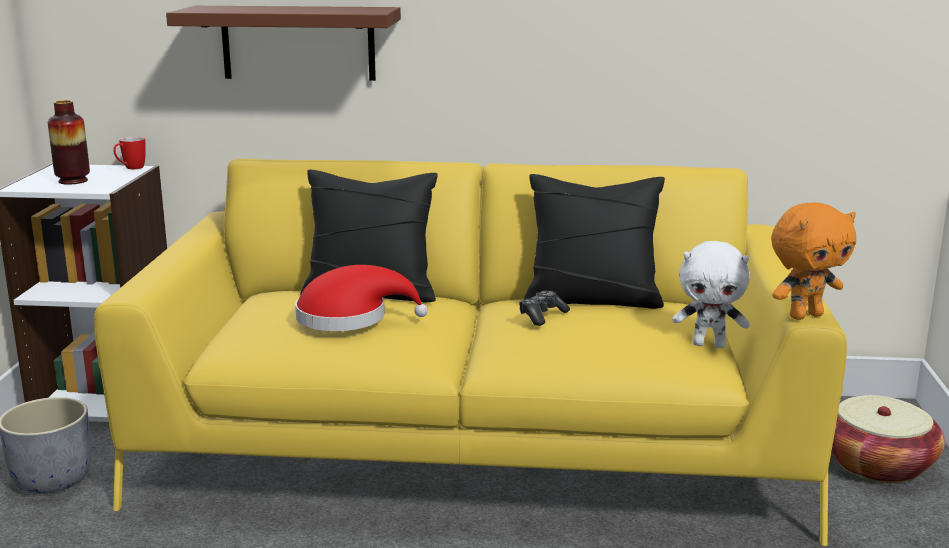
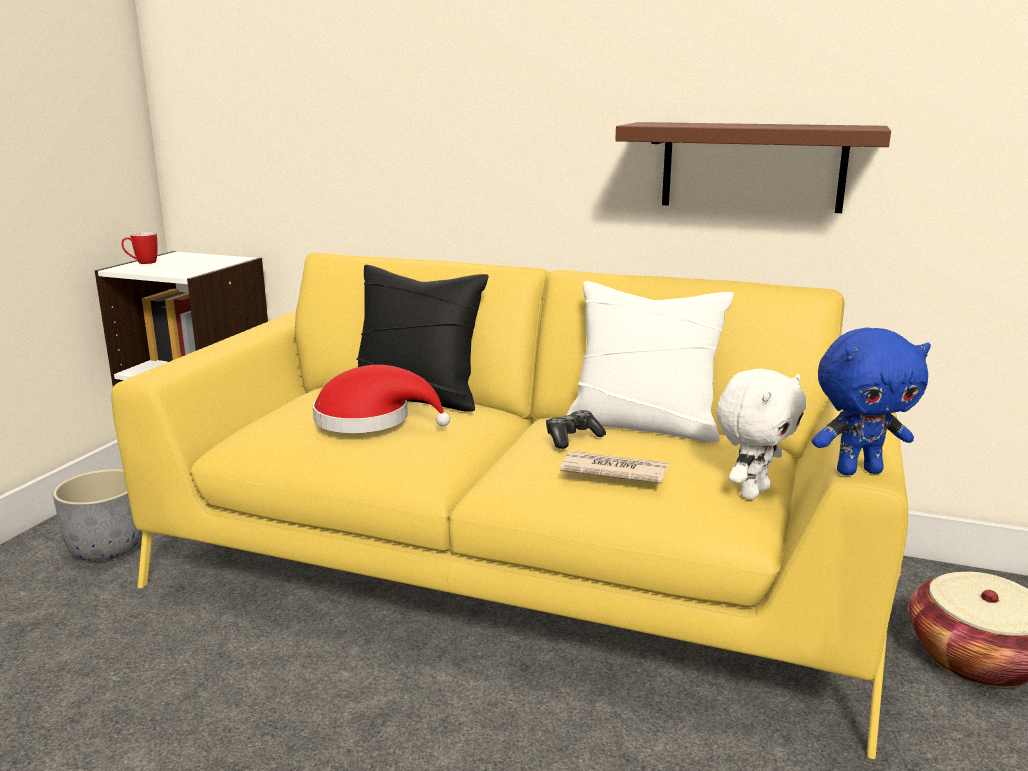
camera: 15 degrees right, 0 degrees up
vase [48,100,90,185] -> none
mug [113,137,146,169] -> mug moved to [121,232,157,264]
brown shelf [166,6,401,81] -> brown shelf moved to [615,122,891,213]
black pillow [523,174,665,309] -> white pillow [567,281,734,443]
white plush toy [672,241,750,348] -> white plush toy turned 75 degrees counterclockwise [716,369,806,500]
orange plush toy [771,203,856,320] -> blue plush toy [812,327,931,475]
none -> newspaper [560,451,669,483]

